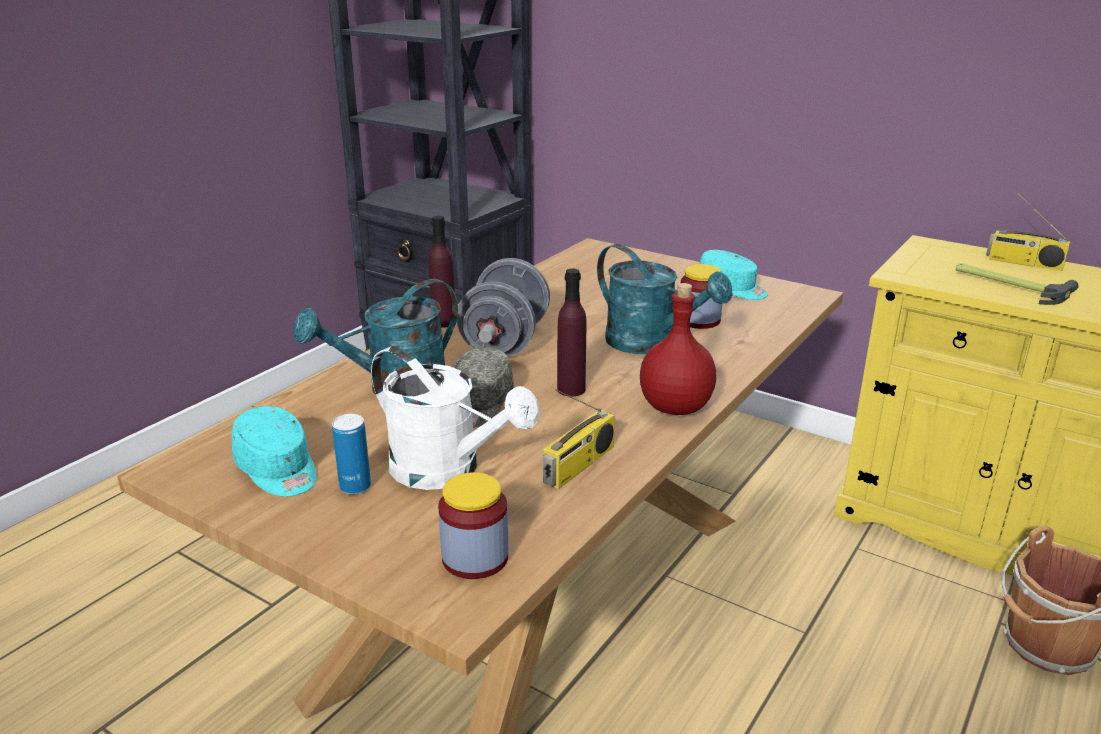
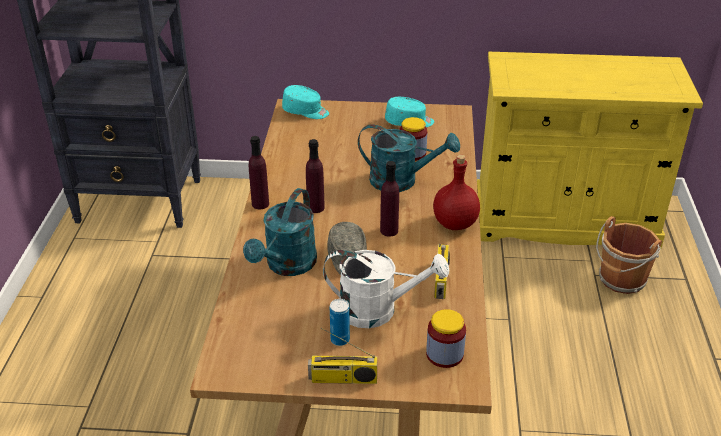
camera: 30 degrees left, 10 degrees up
turquoise cap [232,406,317,497] -> turquoise cap moved to [282,85,329,119]
grey dumbbell [457,258,550,357] -> purple bottle [306,139,325,213]
hammer [956,263,1079,305] -> none
radio [986,193,1070,271] -> radio moved to [308,328,377,384]

